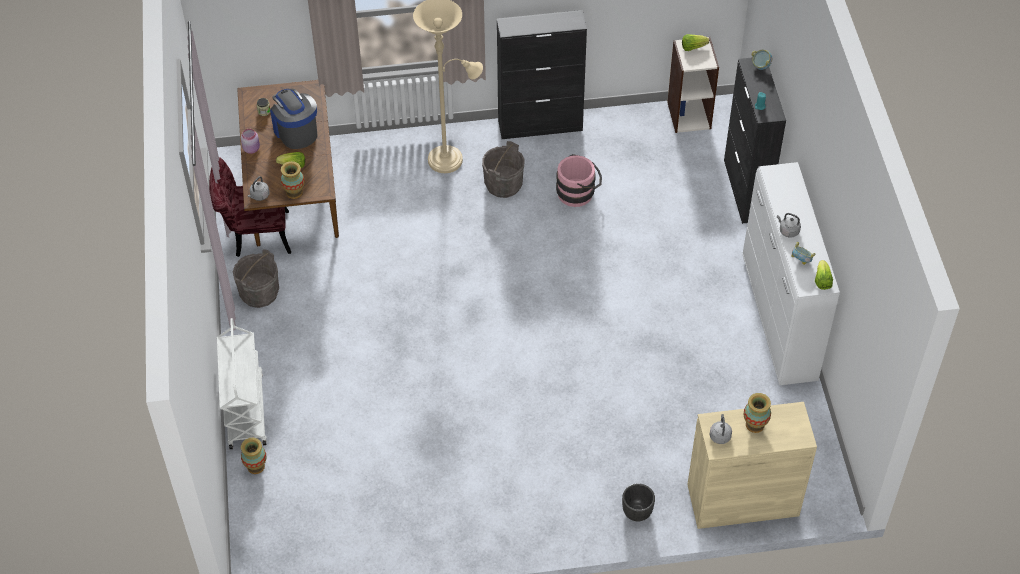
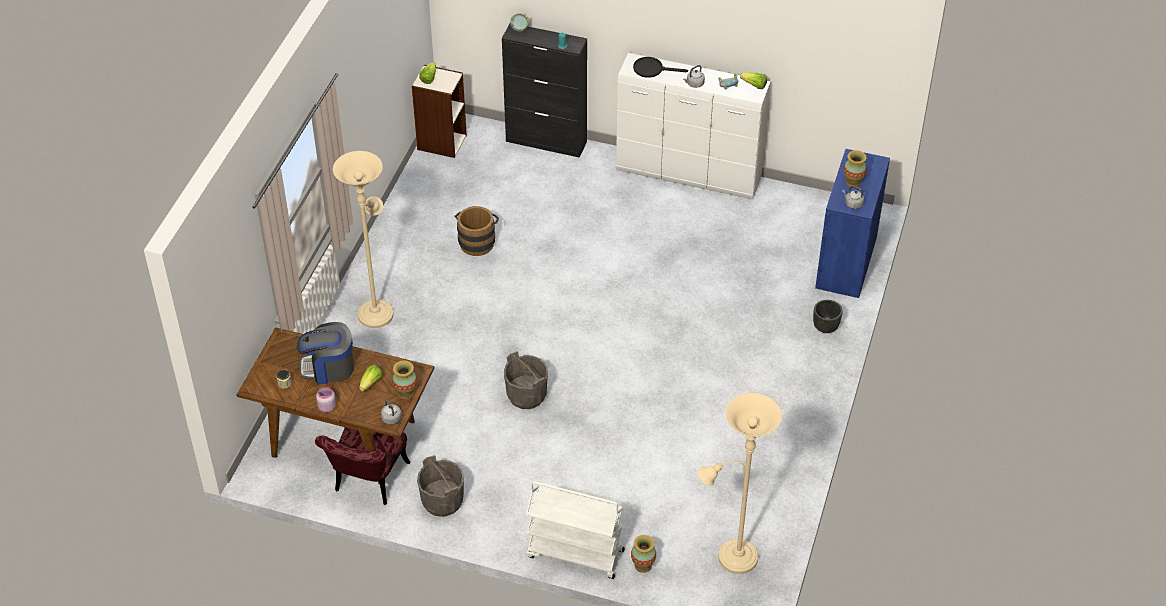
camera: 65 degrees left, 5 degrees down
grey bucket [482,141,525,198] -> grey bucket moved to [504,351,548,409]
black cabinet [497,10,587,139] -> none
pink bucket [556,154,602,207] -> brown bucket [455,206,499,256]
beige cabinet [687,402,817,529] -> blue cabinet [815,149,890,298]
none -> black frying pan [633,57,688,78]
none -> beige floor lamp [698,393,782,574]

